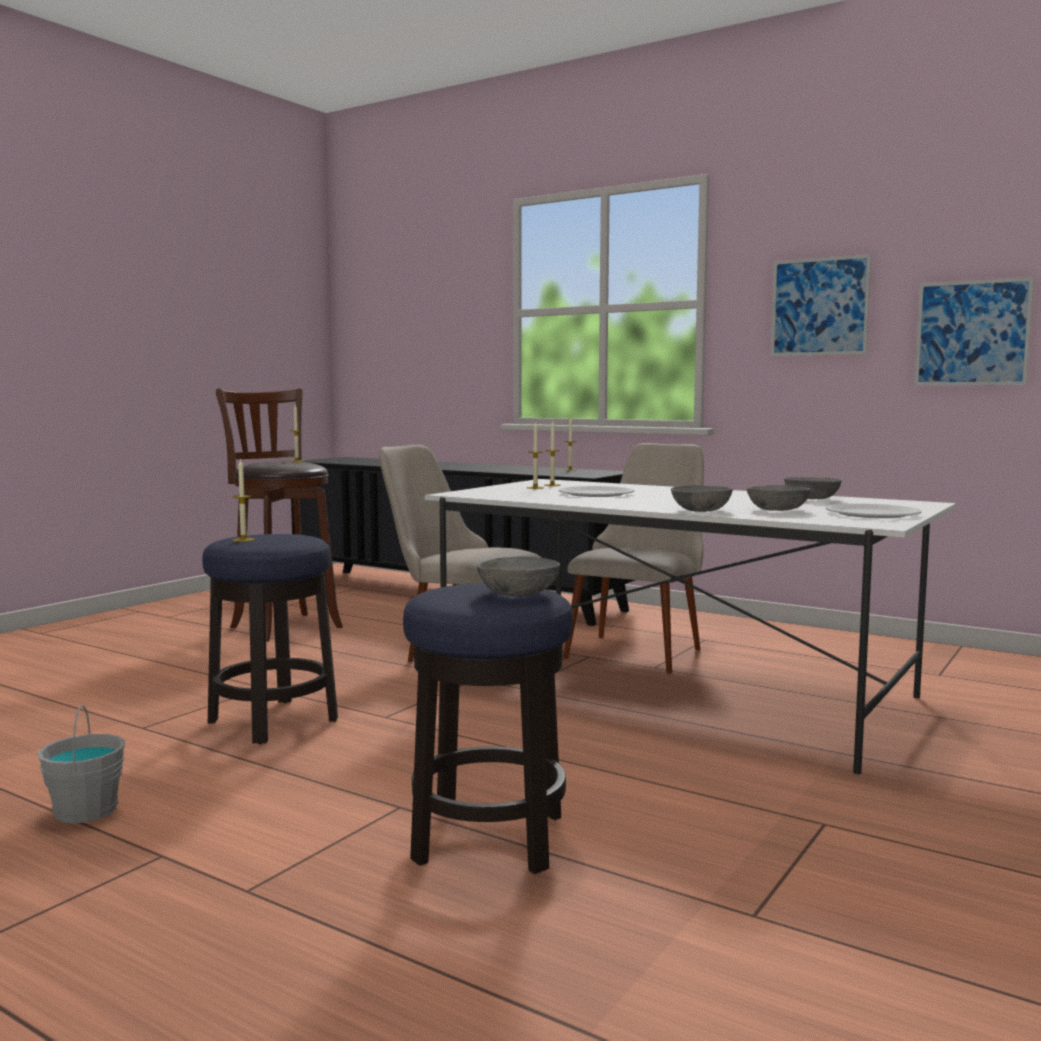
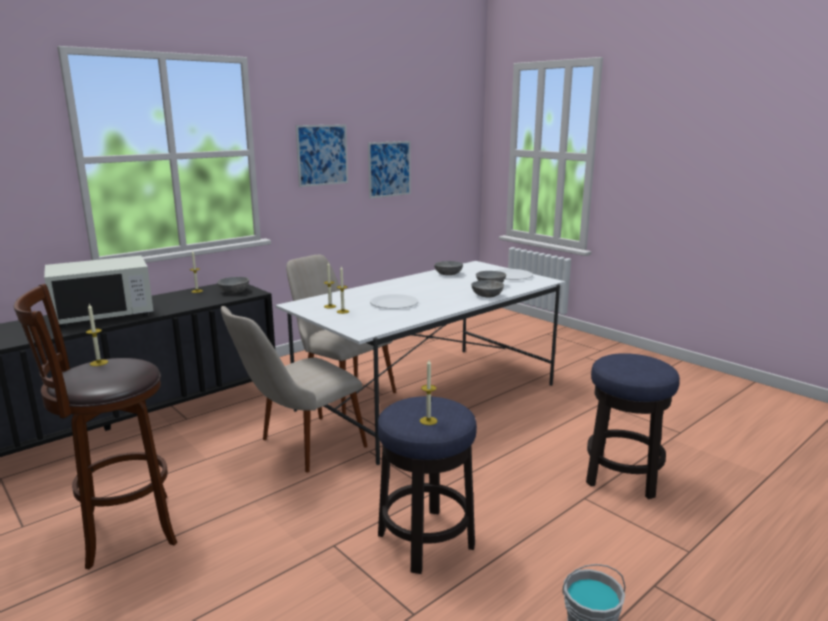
camera: 75 degrees left, 10 degrees up
grey bowl [477,557,560,596] -> grey bowl moved to [217,277,249,293]
none -> white microwave [44,256,154,328]

